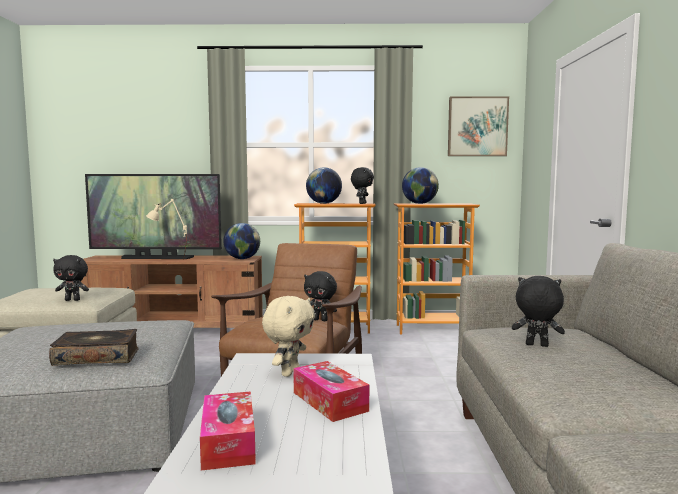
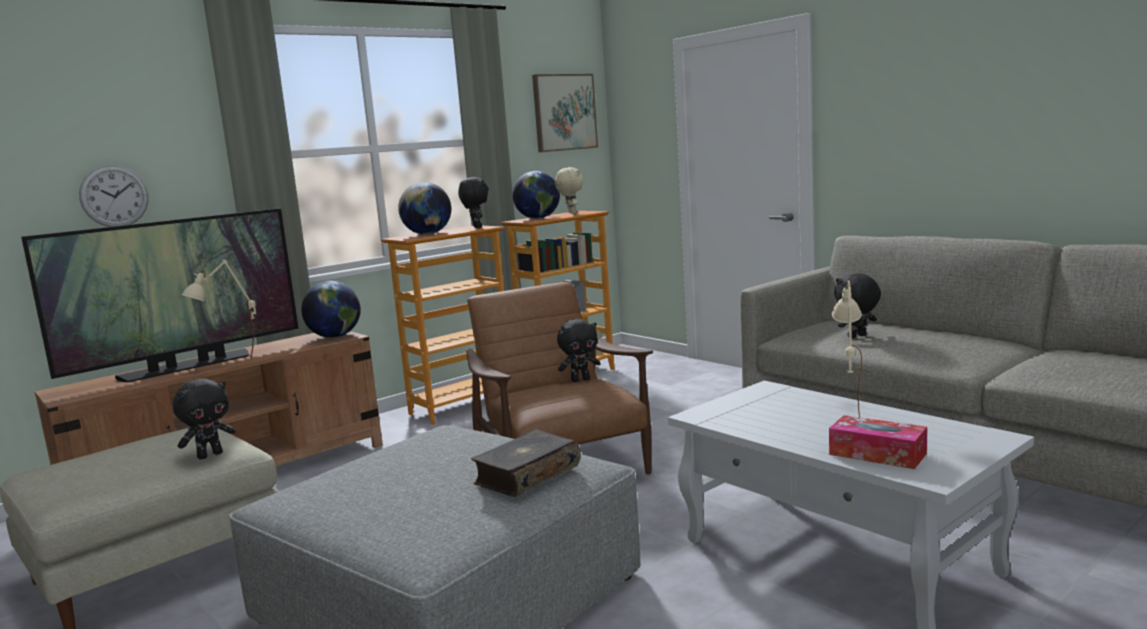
camera: 40 degrees left, 5 degrees up
beige plush toy [262,296,315,377] -> beige plush toy moved to [555,167,583,214]
tissue box [293,361,369,422] -> beige table lamp [832,280,862,417]
none -> wall clock [79,165,149,227]

